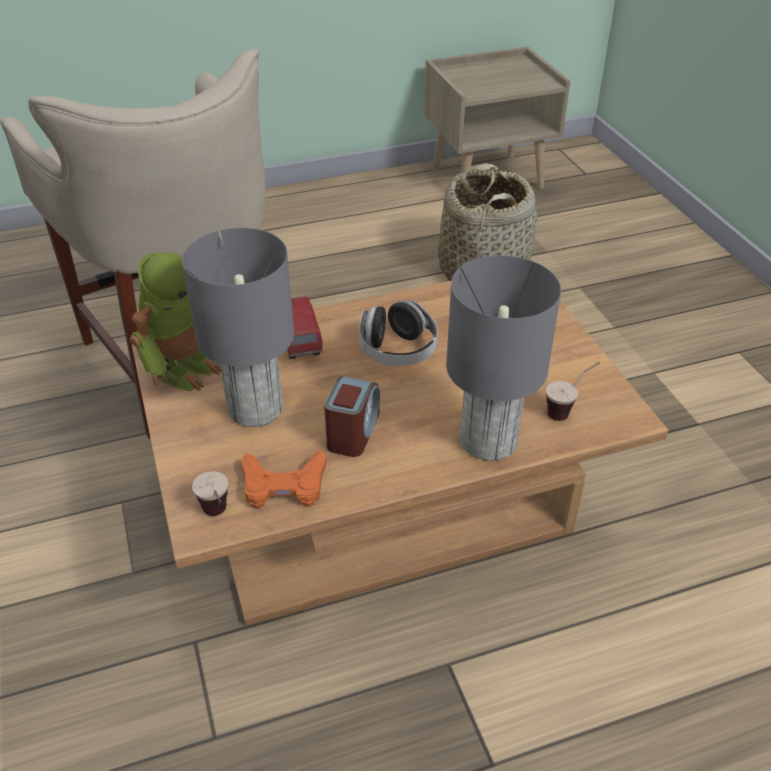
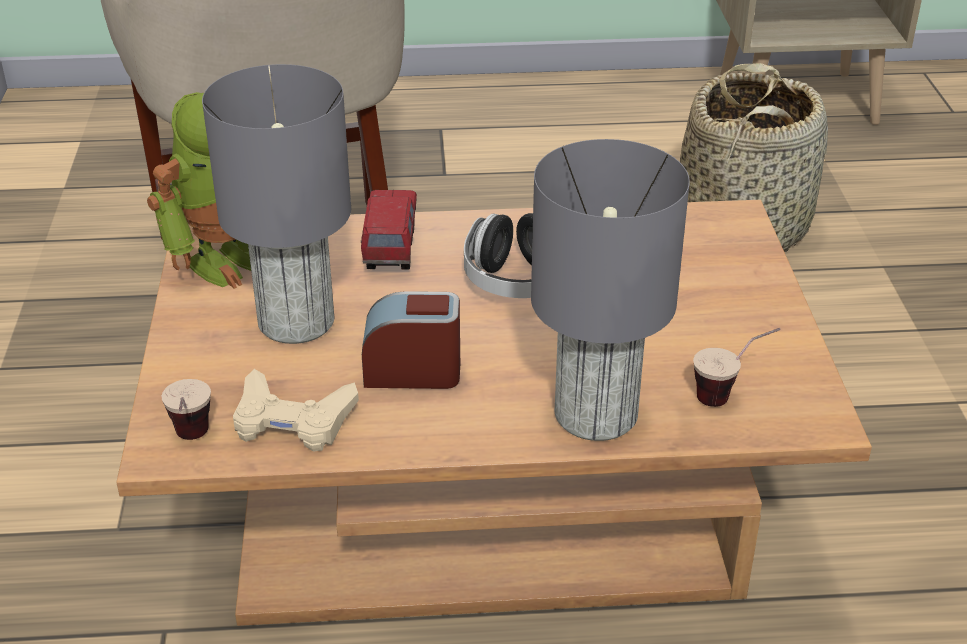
camera: 15 degrees right, 5 degrees down
orange game controller [241,450,327,509] -> beige game controller [233,369,359,452]
alarm clock [324,376,380,457] -> alarm clock turned 120 degrees counterclockwise [362,291,460,389]

